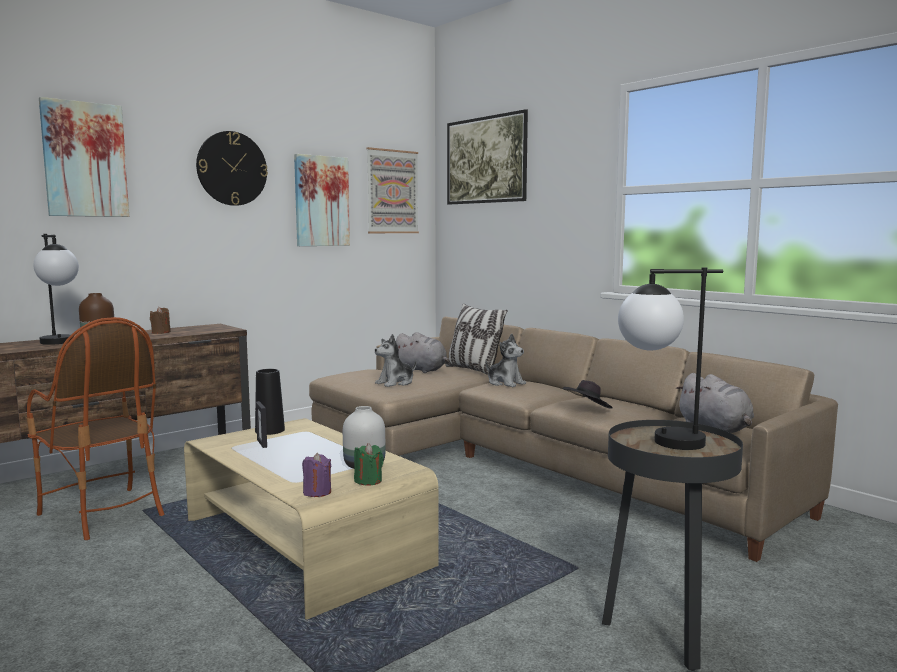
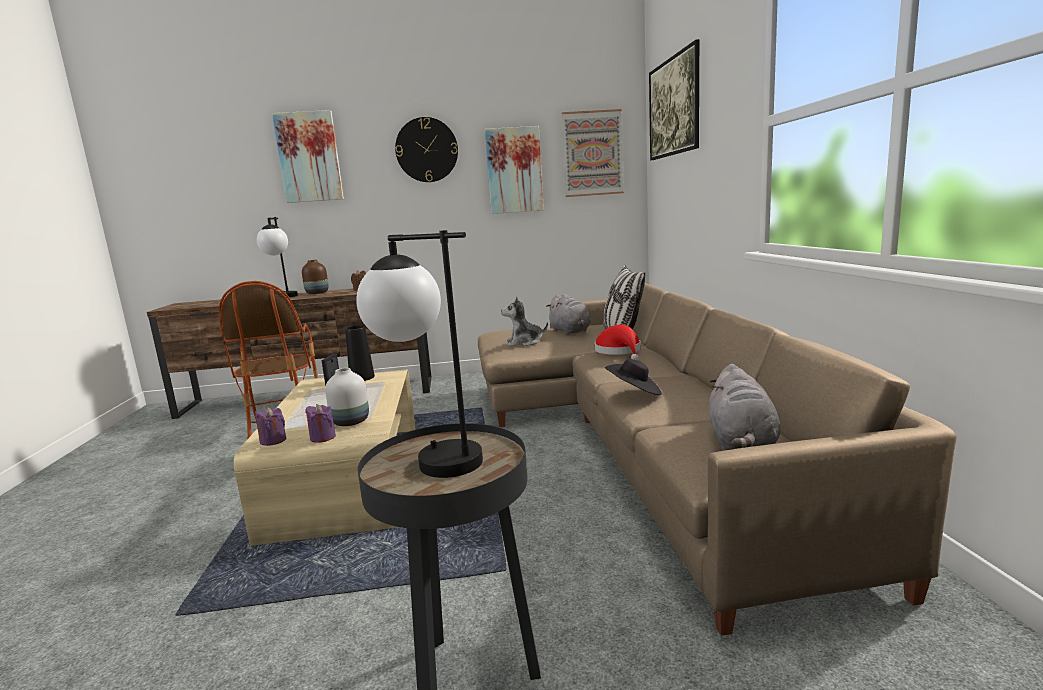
camera: 35 degrees right, 5 degrees up
green candle [354,443,384,486] -> purple candle [305,404,336,443]
plush toy [485,334,526,387] -> red hat [595,325,641,360]

